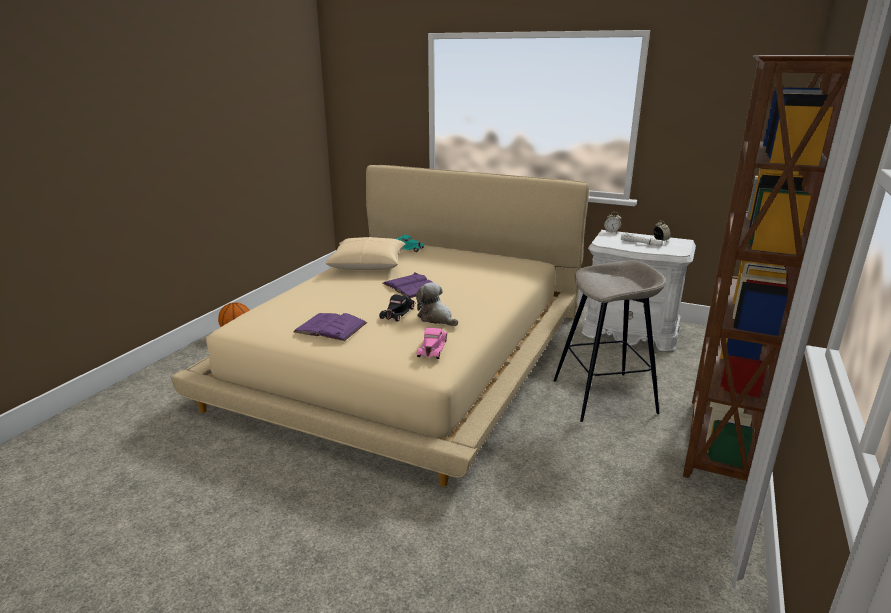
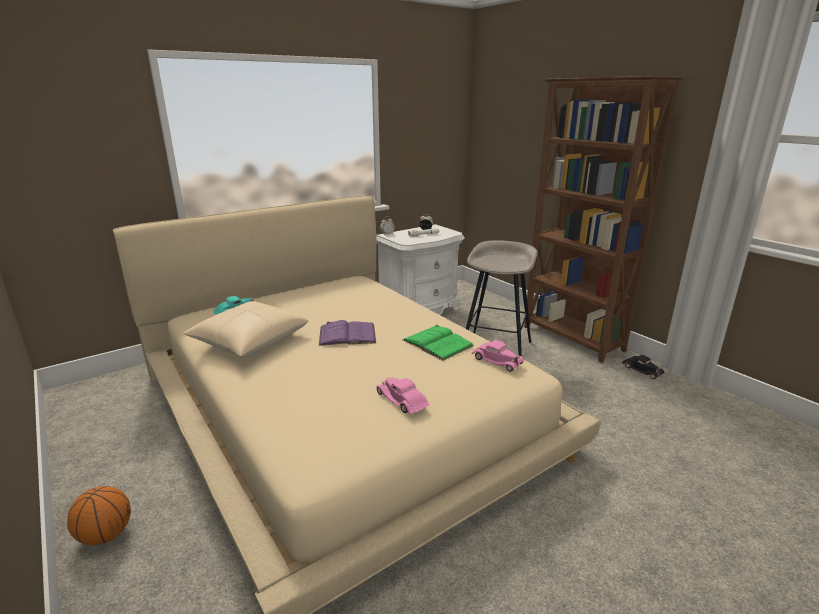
camera: 60 degrees left, 0 degrees up
purple book [293,313,367,341] -> pink toy car [377,377,429,413]
black toy car [379,294,416,322] -> black toy car moved to [622,355,665,379]
plush toy [416,282,458,326] -> green book [403,324,474,361]

